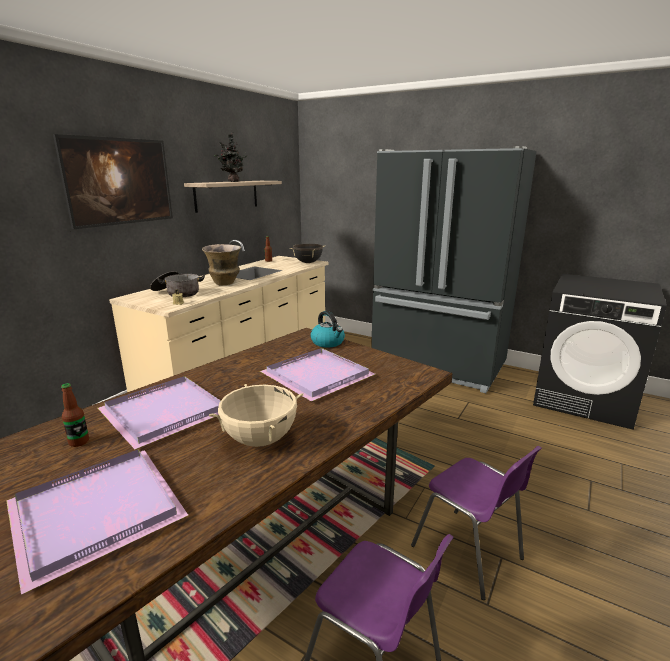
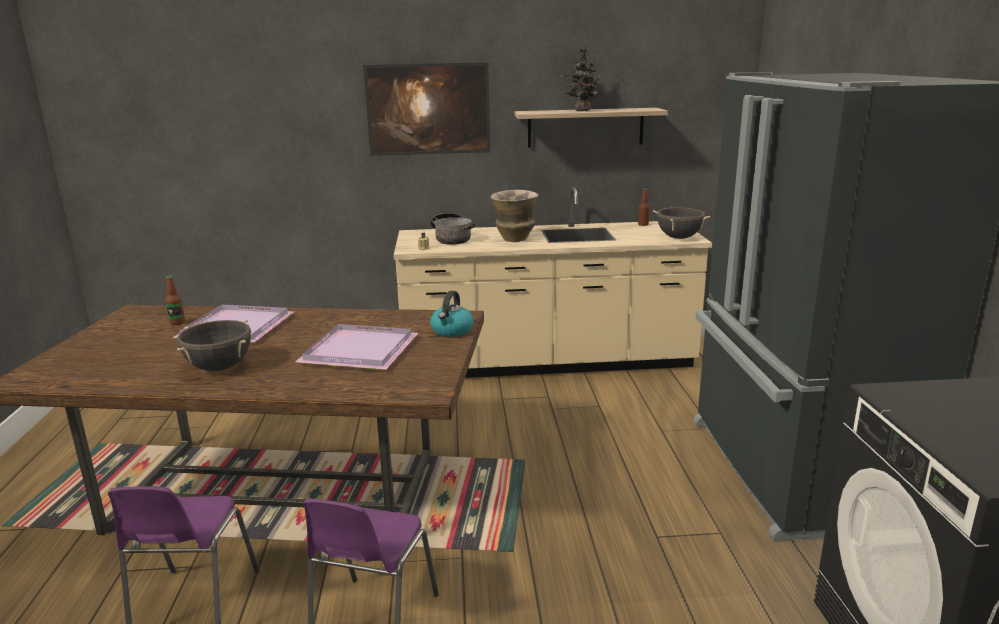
camera: 55 degrees right, 0 degrees up
purple tray [6,450,188,595] -> none
beige cooking pot [209,384,303,447] -> black cooking pot [177,320,251,371]

